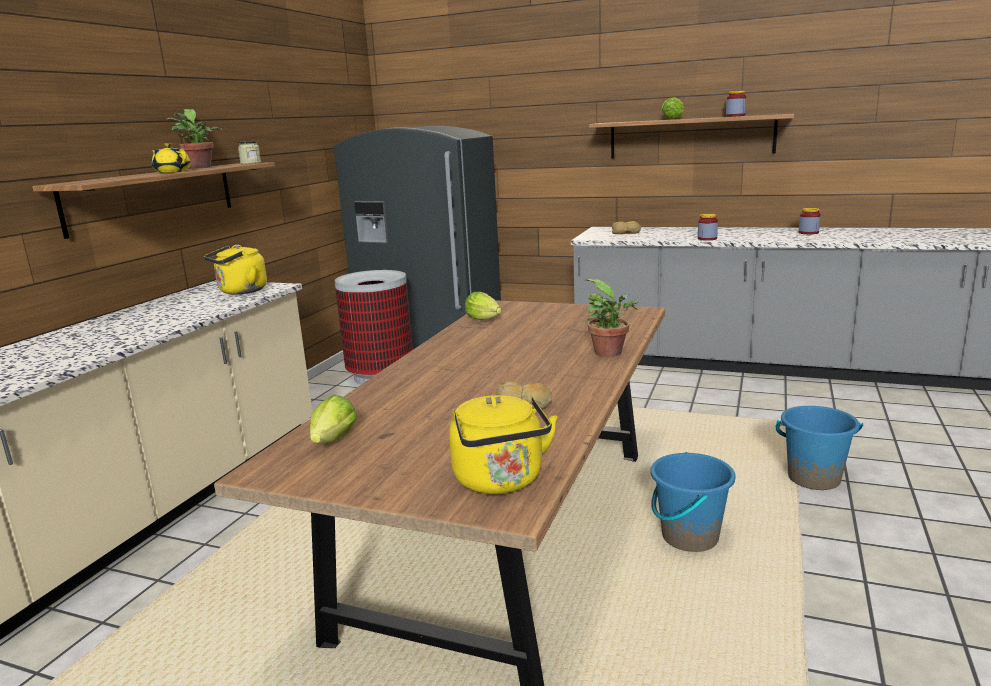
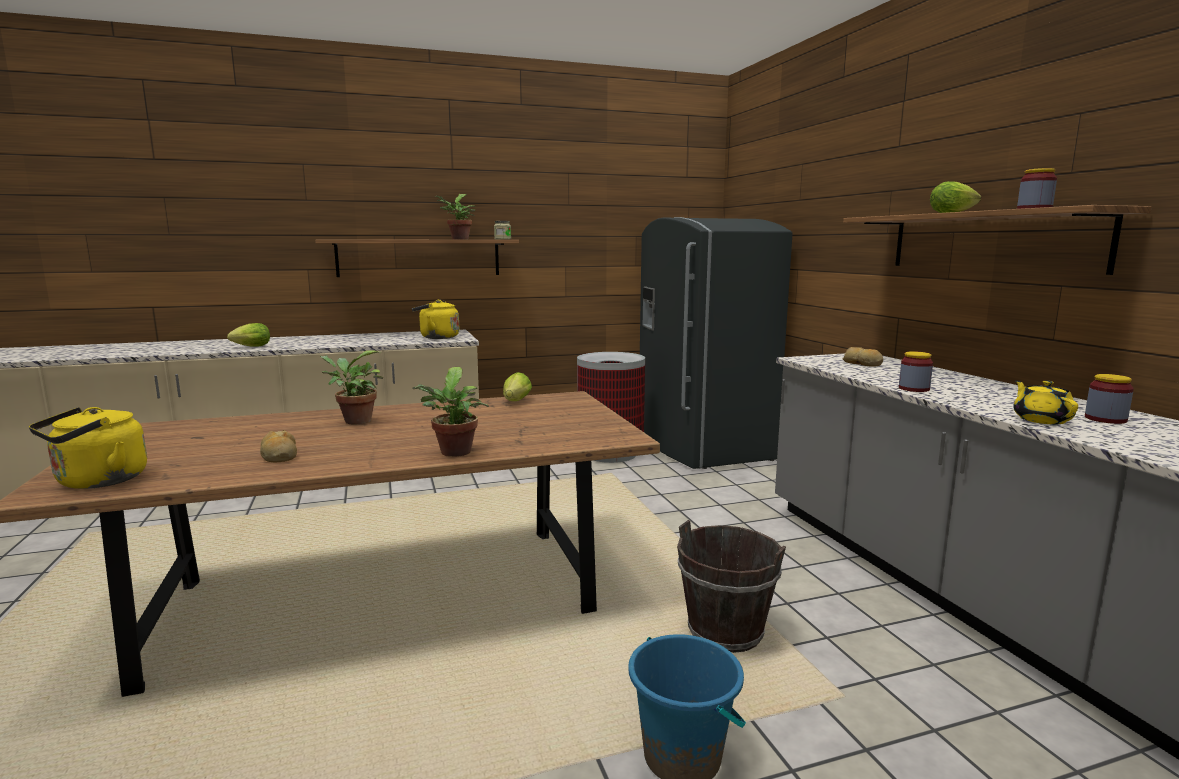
camera: 50 degrees right, 5 degrees down
yellow teapot [152,143,191,173] -> yellow teapot moved to [1013,380,1078,424]
lettuce [310,394,357,444] -> lettuce moved to [227,323,270,347]
blue bucket [651,452,736,552] -> none
none -> potted plant [320,350,383,425]
none -> brown bucket [677,520,786,653]

